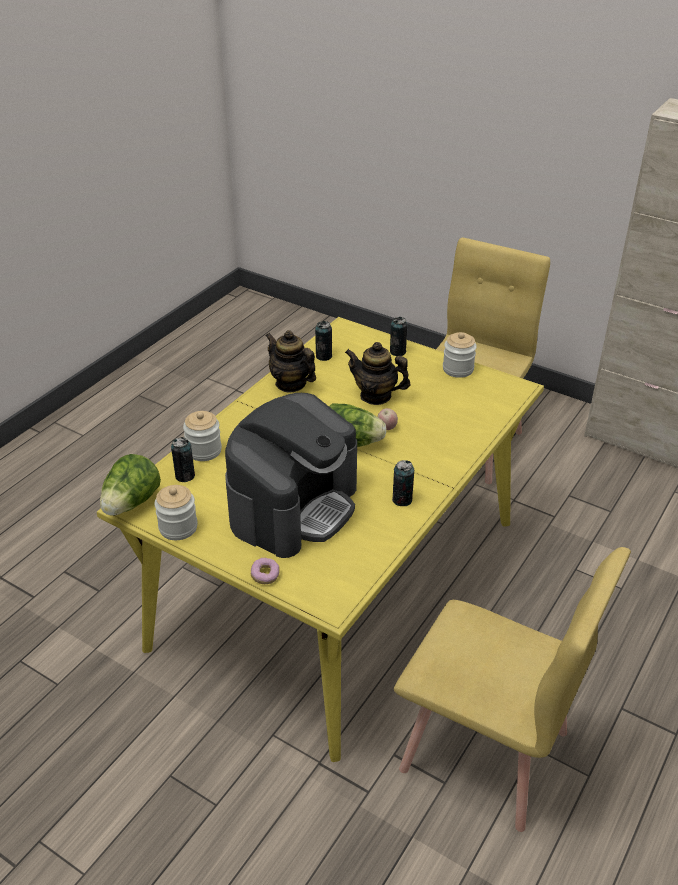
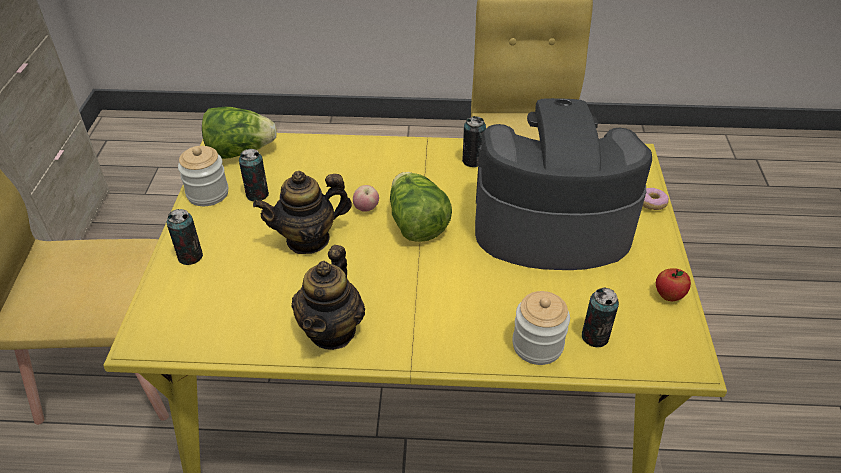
camera: 120 degrees left, 5 degrees up
lettuce [100,454,161,516] -> lettuce moved to [202,107,277,159]
jar [154,485,198,540] -> apple [656,268,691,301]
can [315,321,332,361] -> can moved to [239,149,269,201]
teapot [345,342,411,405] -> teapot turned 75 degrees clockwise [253,171,352,254]

